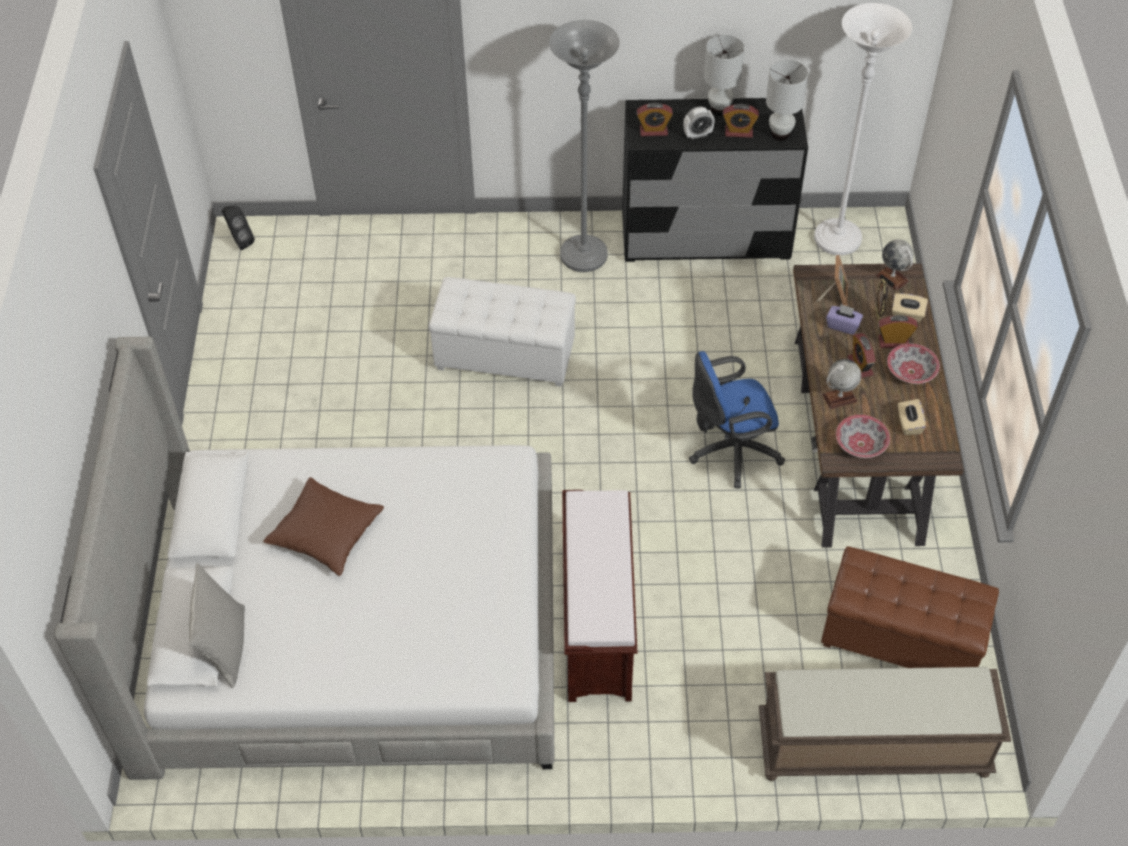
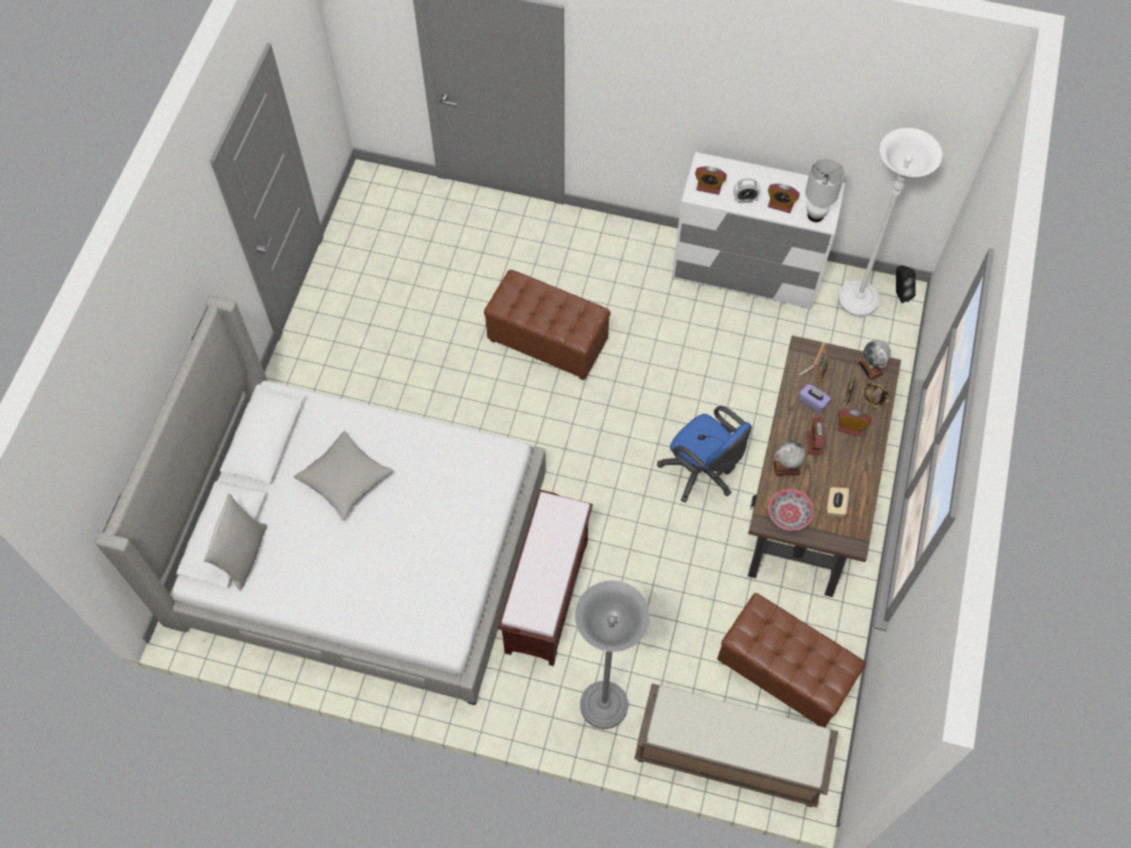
camera: 15 degrees right, 10 degrees up
black speaker [222,206,255,250] -> black speaker moved to [896,265,916,303]
brown pillow [263,477,384,576] -> grey pillow [294,431,393,521]
white ottoman [429,277,576,386] -> brown ottoman [484,270,611,380]
grey floor lamp [549,20,620,272] -> grey floor lamp moved to [575,581,650,729]
black dresser [622,98,808,262] -> white dresser [672,152,846,309]
blue office chair [689,351,785,488] -> blue office chair turned 135 degrees counterclockwise [657,406,752,503]
white table lamp [704,35,744,115] -> none
bowl [887,343,940,384] -> none
beige tissue box [892,293,928,322] -> picture frame [862,383,890,410]

